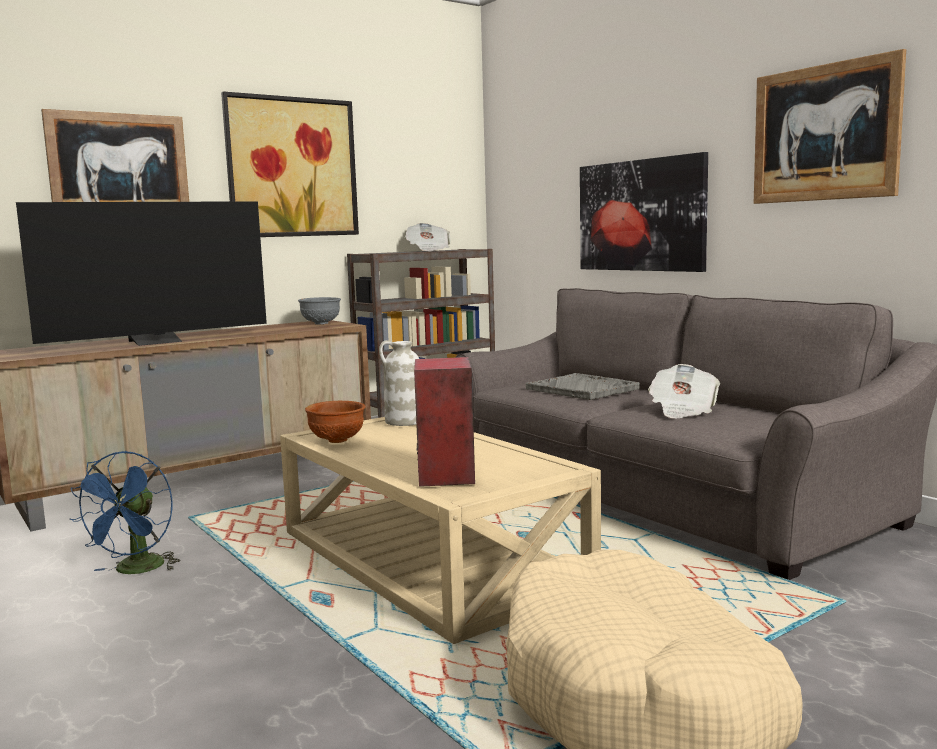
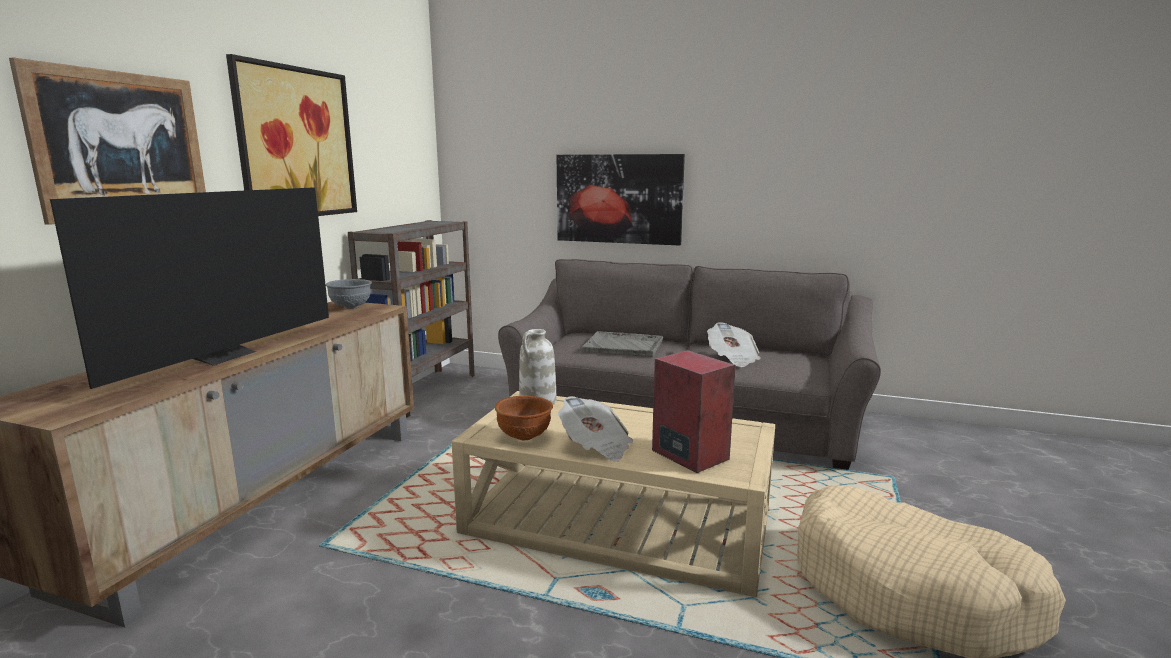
camera: 35 degrees left, 5 degrees up
blue fan [70,451,181,574] -> none
newspaper [405,223,451,251] -> newspaper moved to [558,396,633,462]
picture [754,49,906,204] -> none

